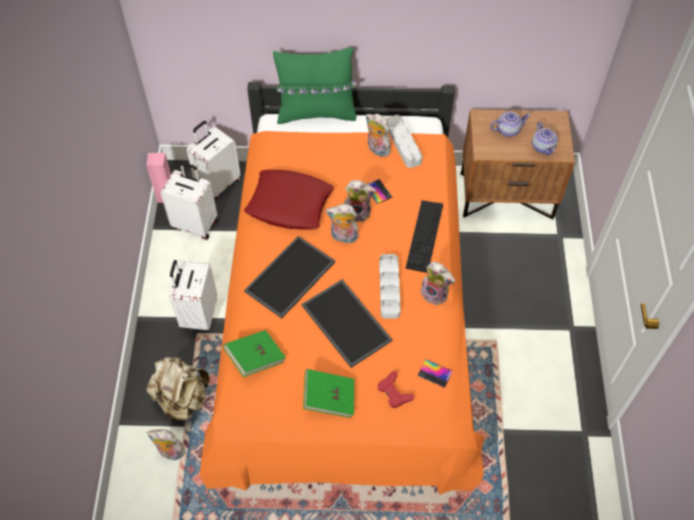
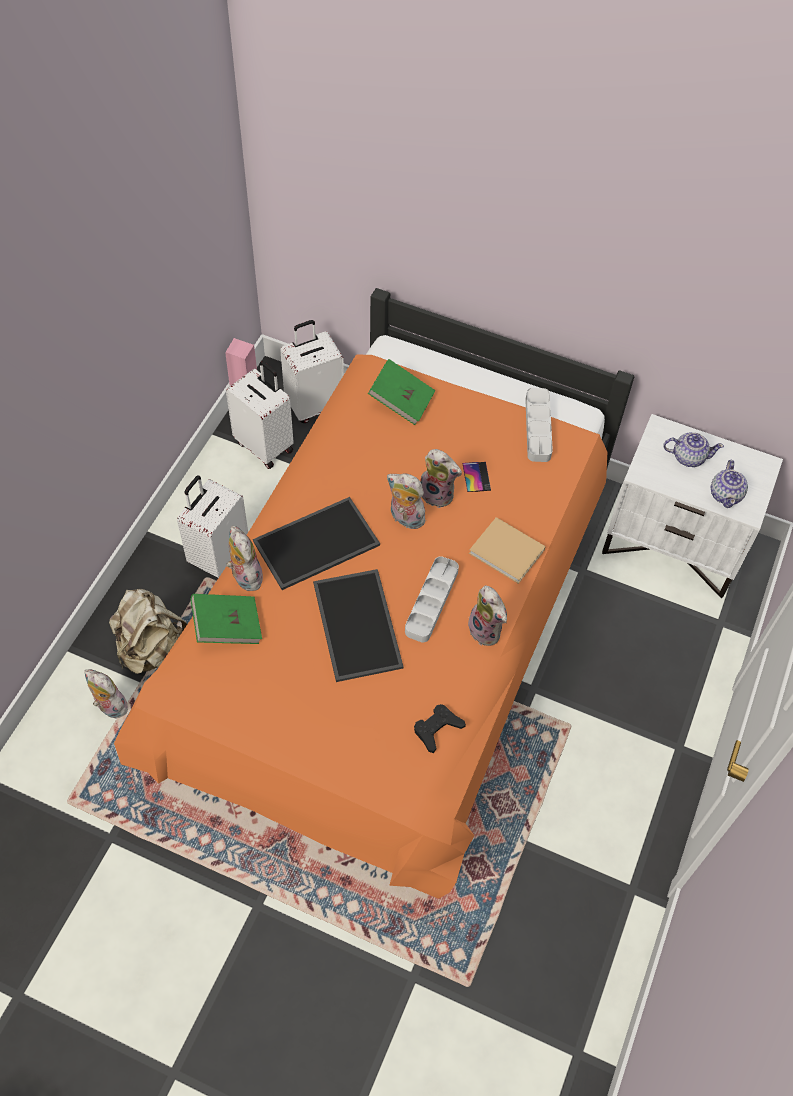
camera: 20 degrees right, 0 degrees up
red pillow [244,170,334,230] -> none
green pillow [273,47,357,124] -> none
green book [303,369,354,418] -> green book moved to [368,359,436,425]
plush toy [366,114,392,157] -> plush toy moved to [226,525,264,591]
red game controller [378,371,415,408] -> none
keyboard [405,200,443,273] -> beige book [469,517,546,584]
phone [418,359,453,388] -> black game controller [414,704,466,753]
brown nightstand [461,109,575,219] -> white nightstand [602,414,783,598]

